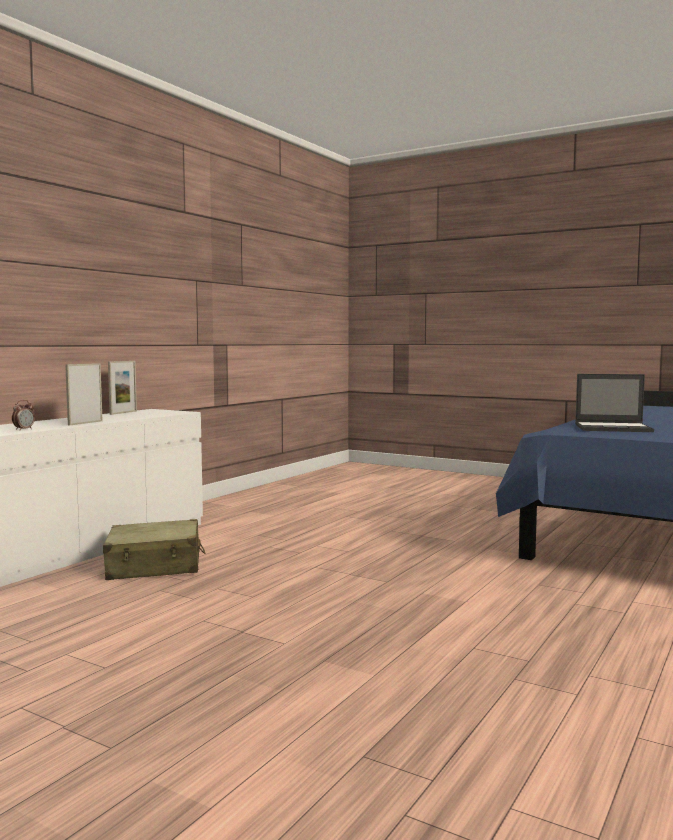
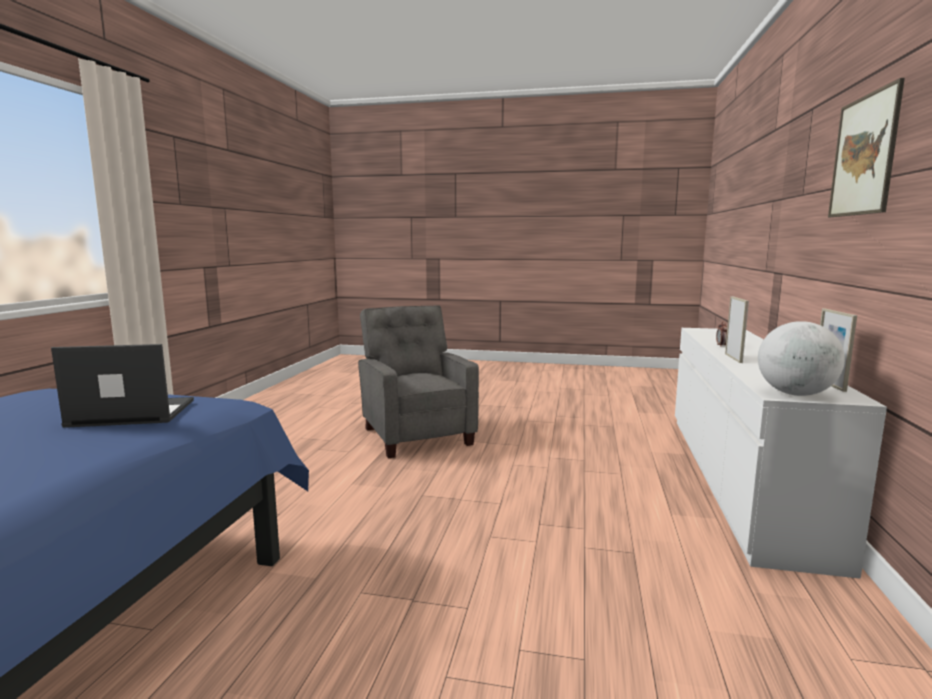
camera: 160 degrees right, 5 degrees up
beige suitcase [103,519,205,580] -> none
none -> grey armchair [358,305,479,458]
none -> globe [758,321,845,396]
none -> picture [828,78,905,217]

